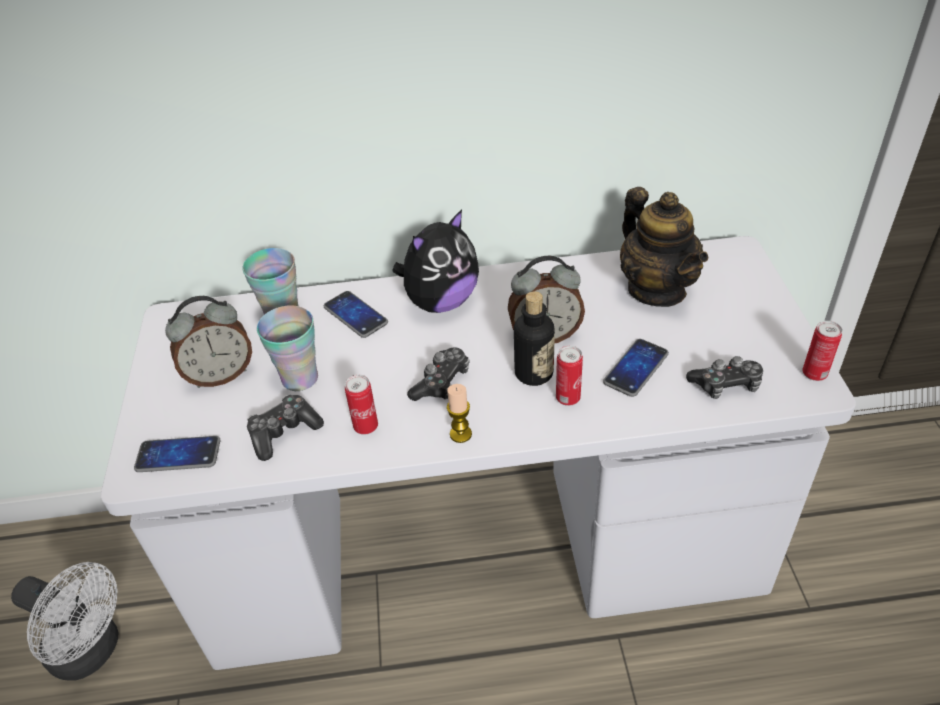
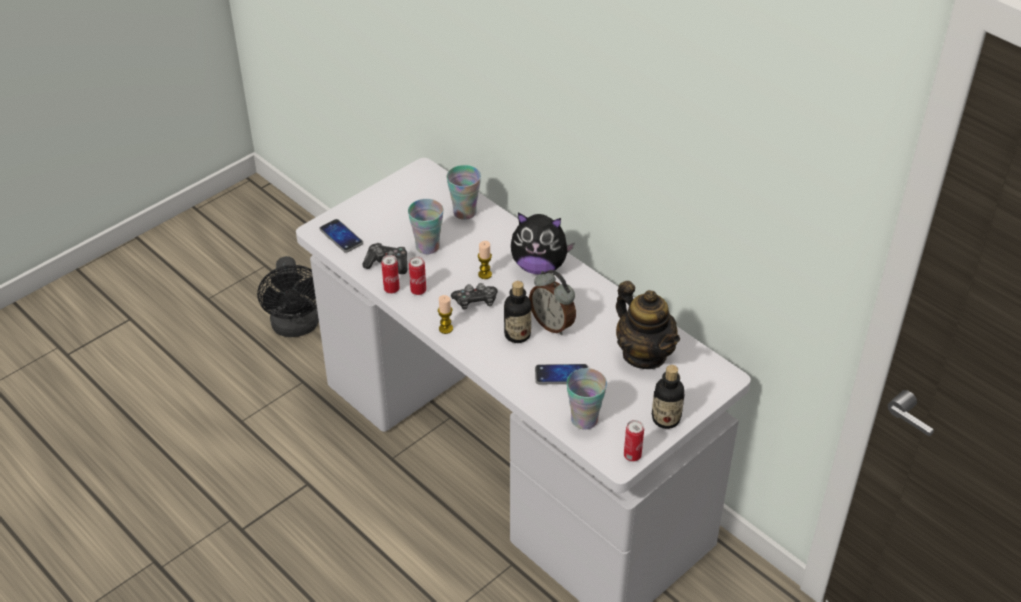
camera: 50 degrees right, 0 degrees up
white fan [11,562,118,681] -> black fan [257,256,319,337]
alarm clock [165,296,252,388] -> none
phone [324,291,388,338] -> none
can [556,346,583,406] -> can moved to [381,255,400,294]
teapot [620,187,708,307] -> teapot turned 60 degrees counterclockwise [616,281,680,369]
game controller [686,356,763,399] -> cup [567,368,607,430]
none -> candle [478,241,492,279]
none -> bottle [652,365,685,429]

